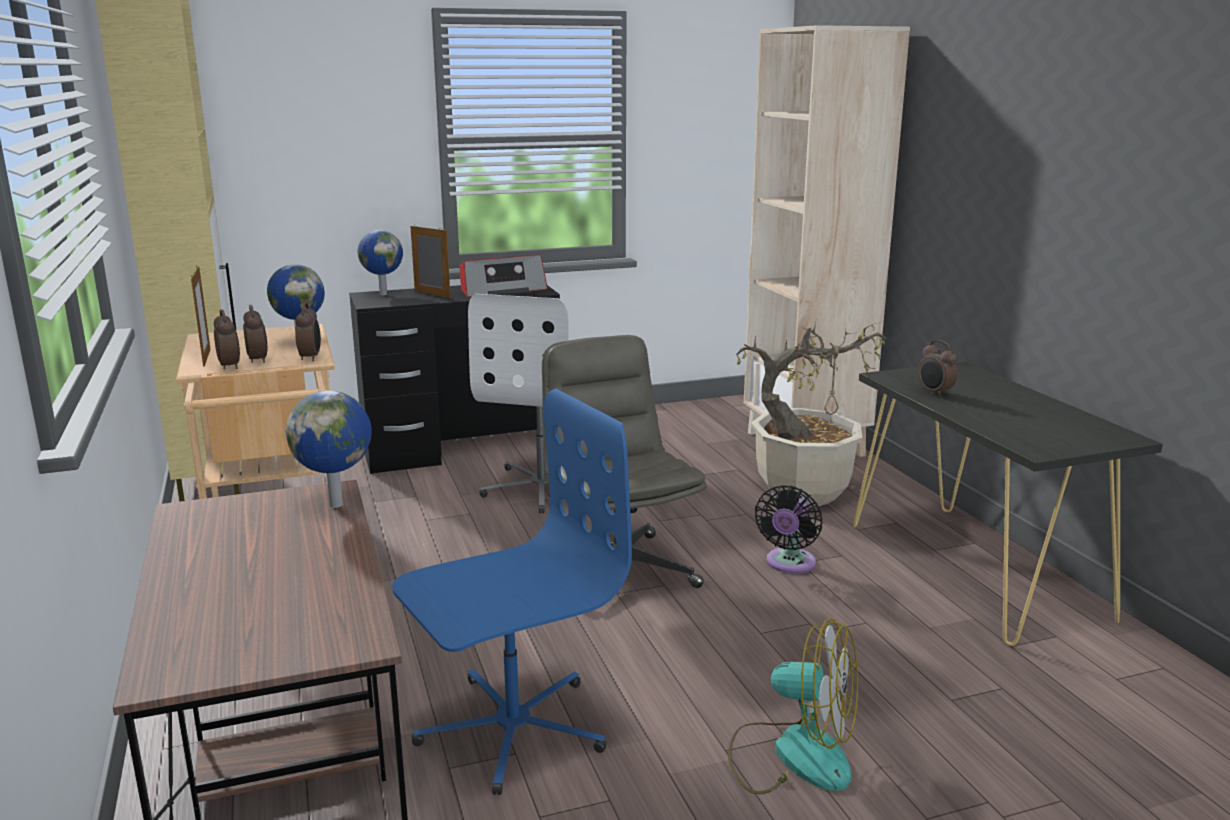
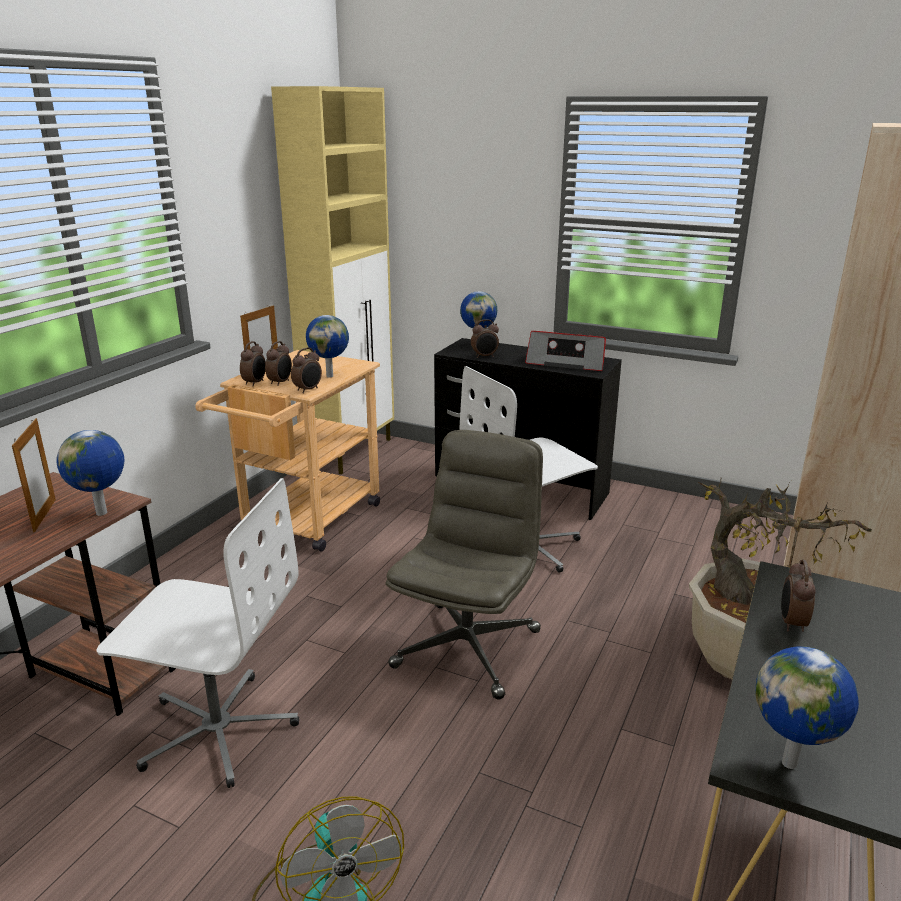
camera: 45 degrees right, 5 degrees up
blue office chair [392,389,632,795] -> white office chair [97,478,299,788]
picture frame [410,224,450,298] -> picture frame moved to [12,418,56,533]
black fan [755,485,822,574] -> none
none -> alarm clock [471,320,499,358]
none -> globe [756,646,859,769]

